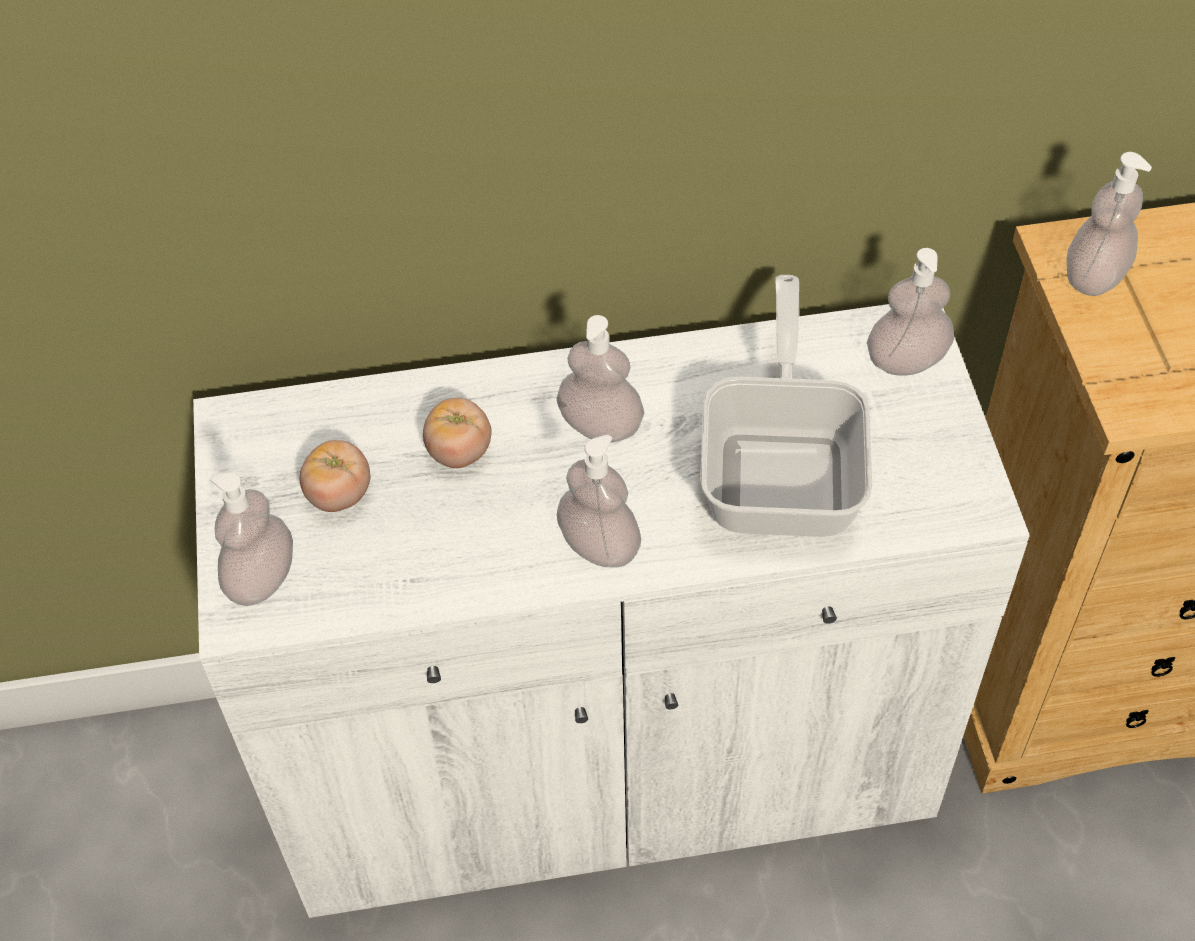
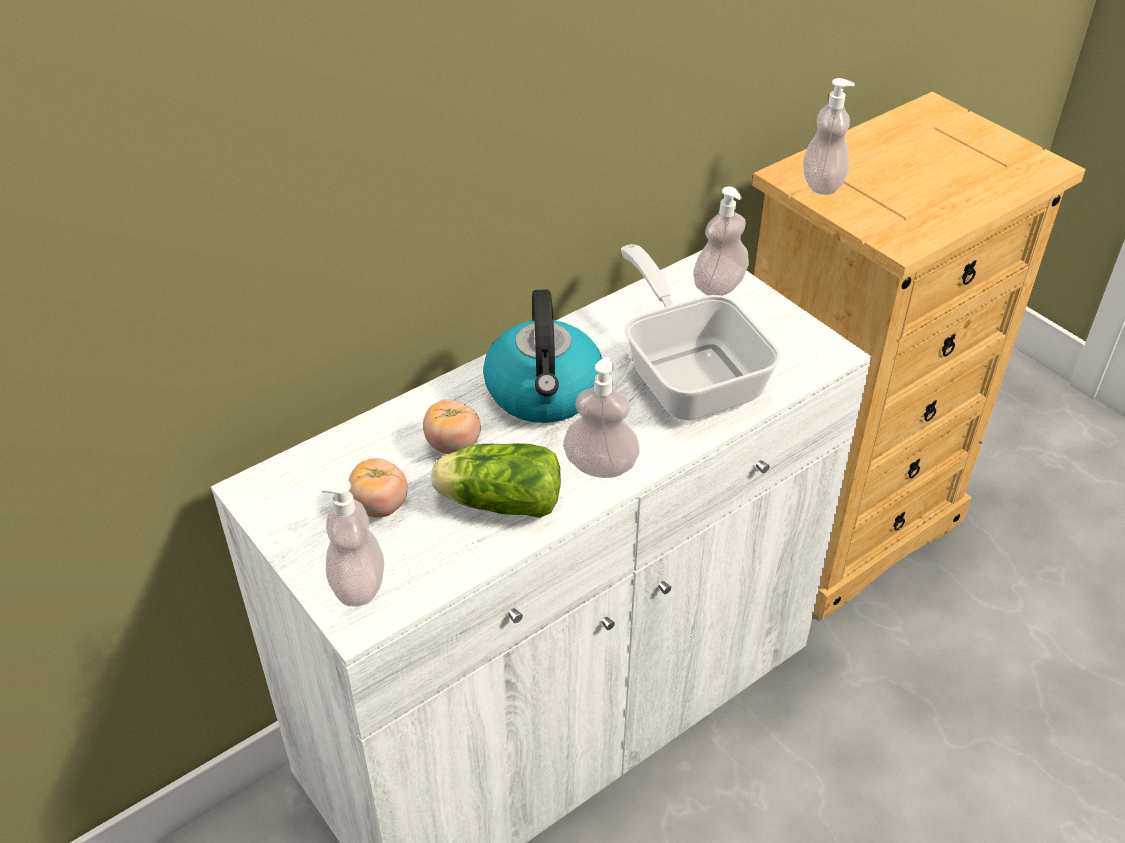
camera: 30 degrees left, 10 degrees down
soap dispenser [556,315,644,442] -> kettle [483,289,602,423]
none -> lettuce [431,443,561,518]

